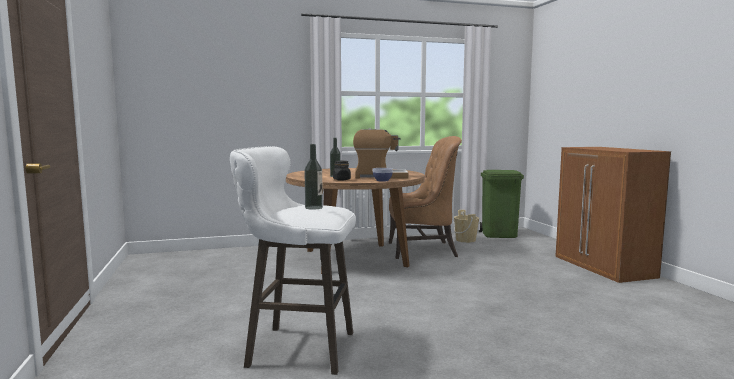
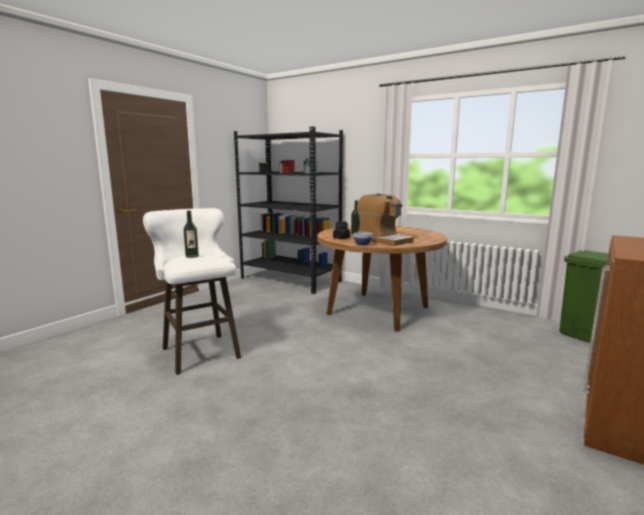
camera: 50 degrees right, 5 degrees up
brown chair [389,136,462,259] -> none
beige bucket [454,210,479,243] -> none
none -> black bookcase [234,127,343,294]

